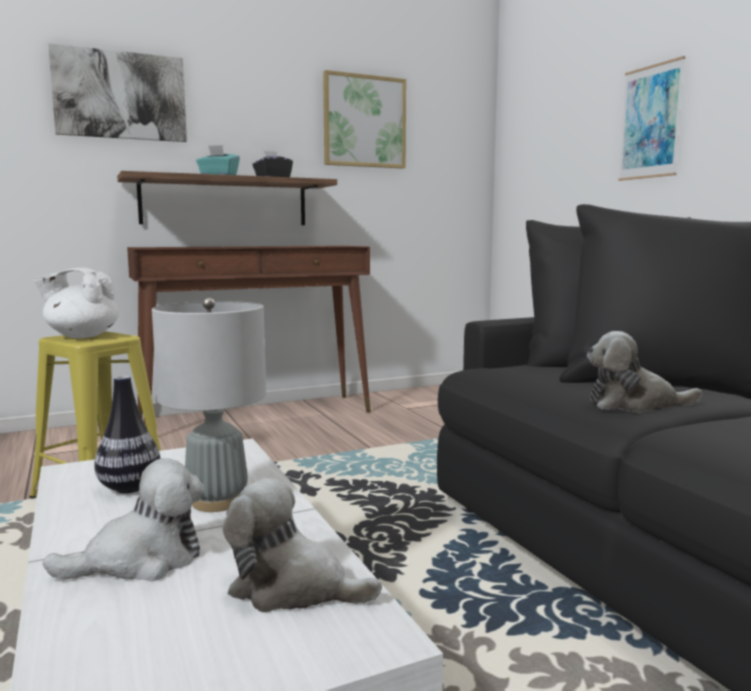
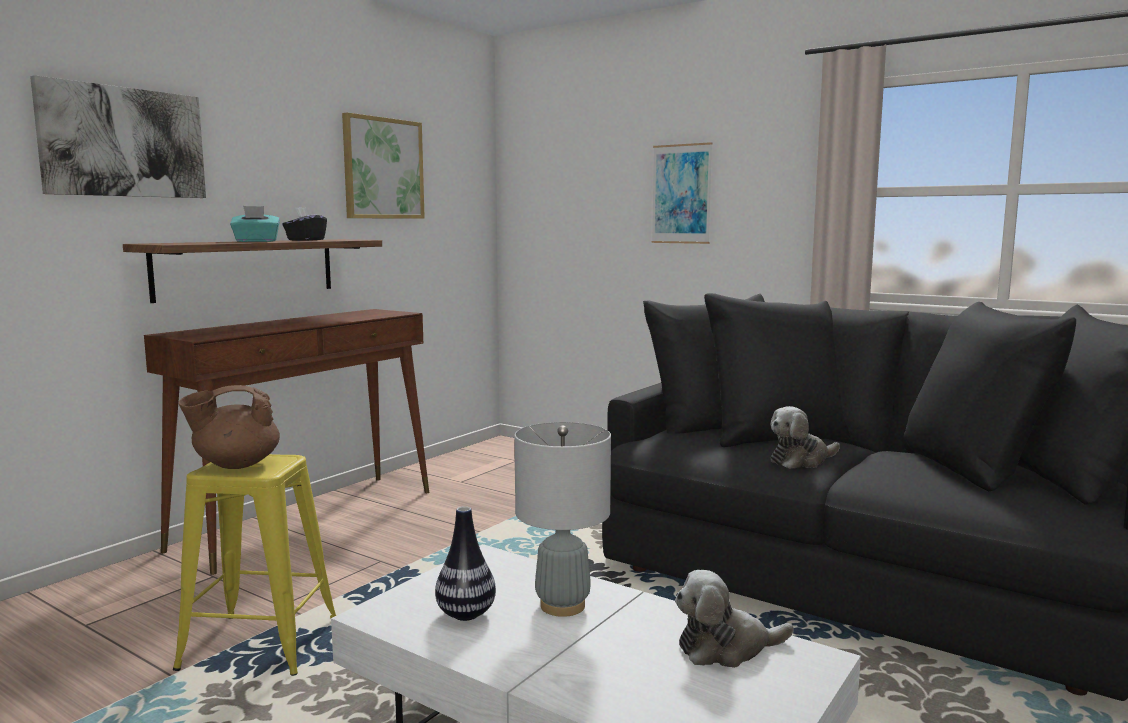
camera: 30 degrees left, 0 degrees up
white teapot [33,268,119,338] -> brown teapot [179,385,280,469]
plush toy [43,458,206,582] -> none

